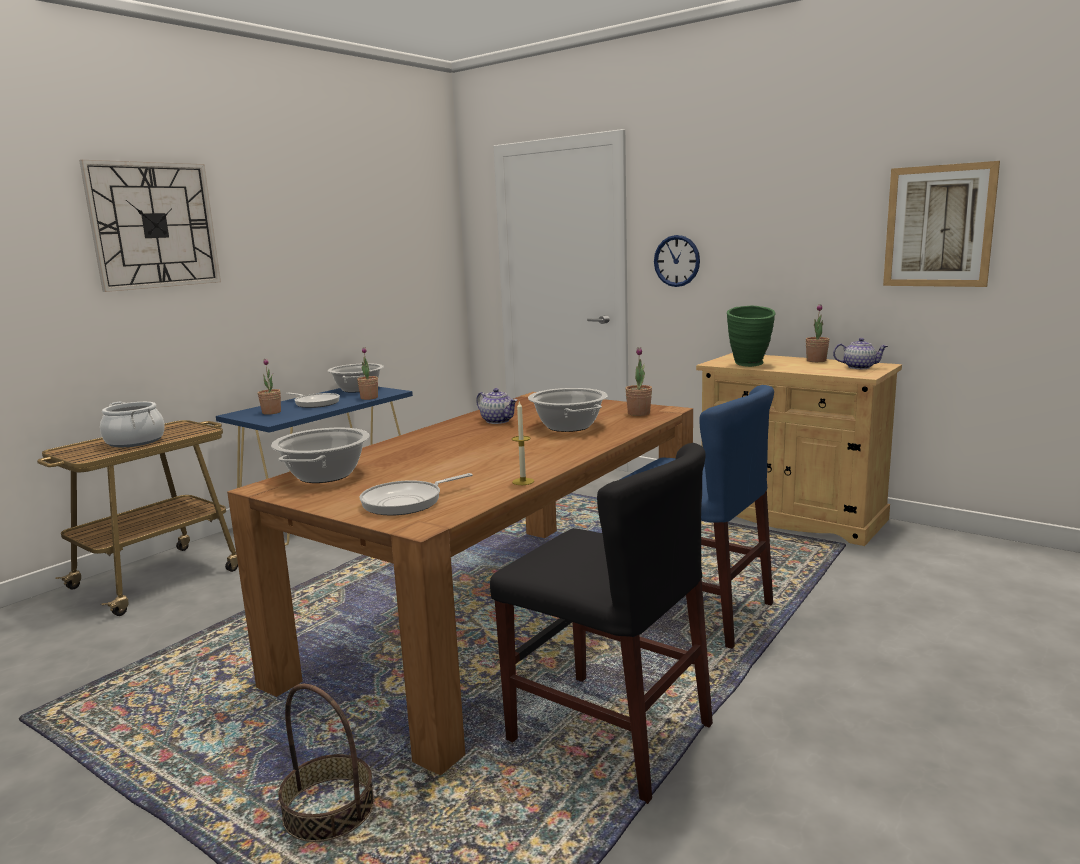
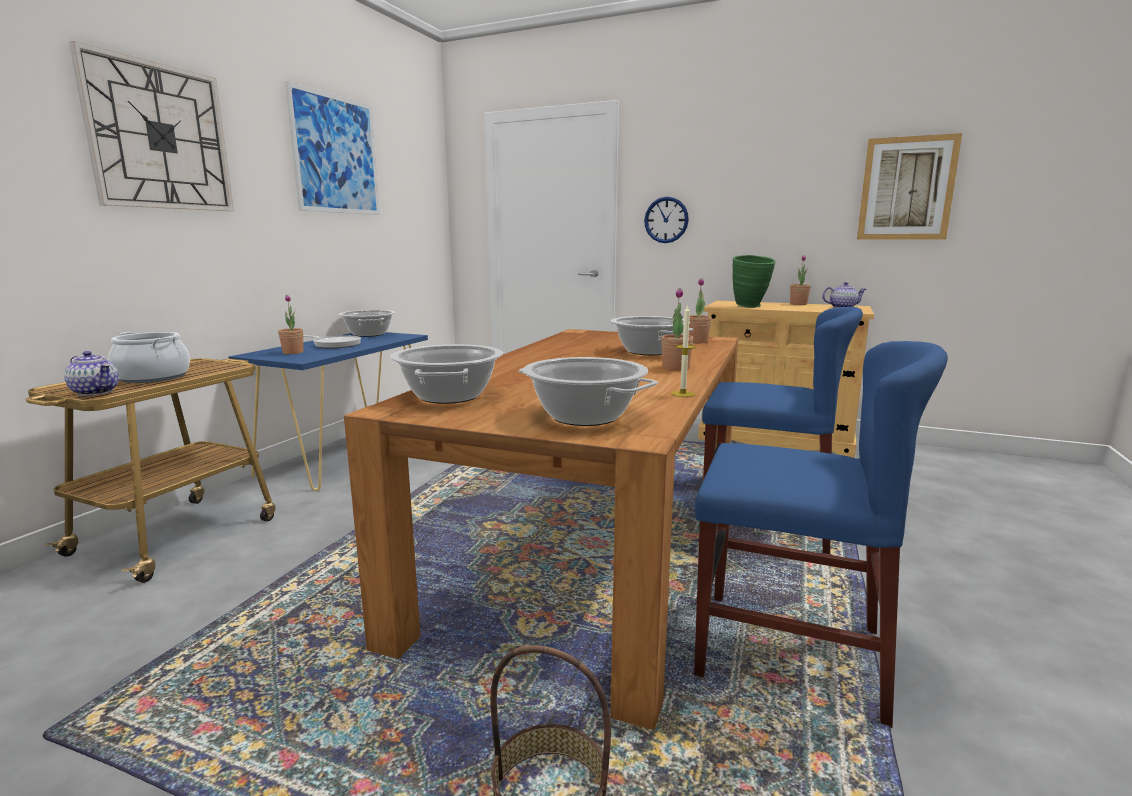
camera: 15 degrees left, 0 degrees up
potted plant [357,347,378,400] -> potted plant moved to [661,288,694,371]
frying pan [359,473,473,515] -> cooking pot [519,357,658,426]
teapot [476,388,517,424] -> teapot moved to [64,351,119,396]
black chair [490,443,713,804] -> blue chair [694,341,948,728]
none -> picture [285,81,380,215]

